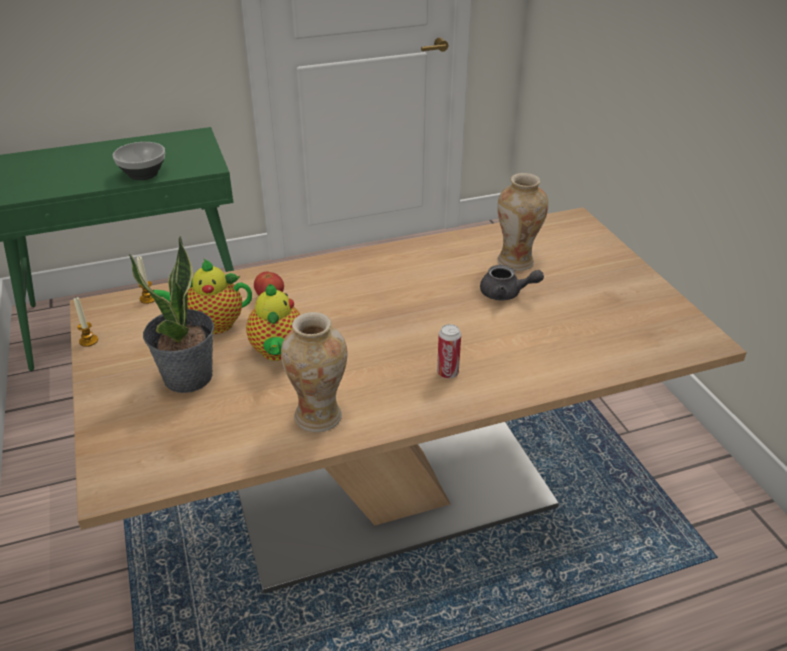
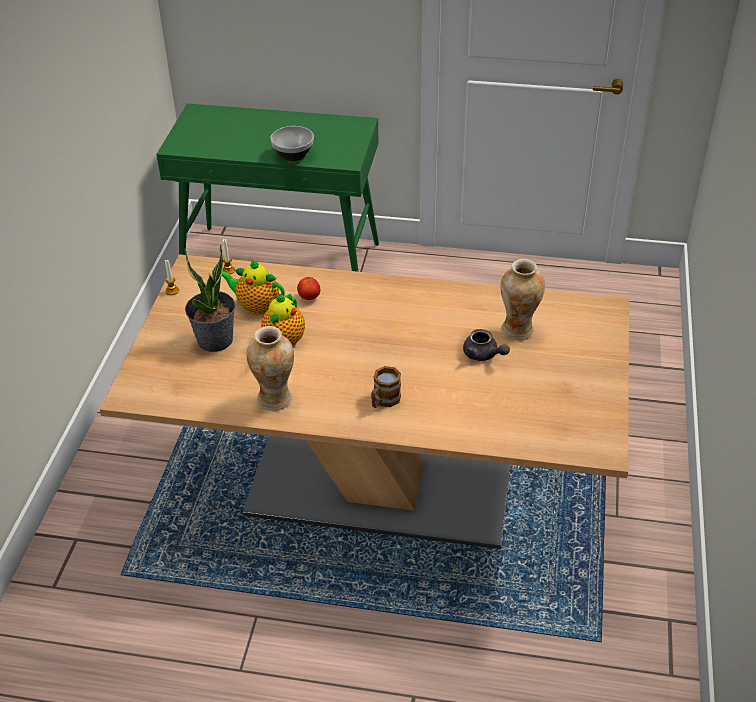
camera: 30 degrees right, 5 degrees up
can [437,324,461,379] -> mug [371,366,401,408]

